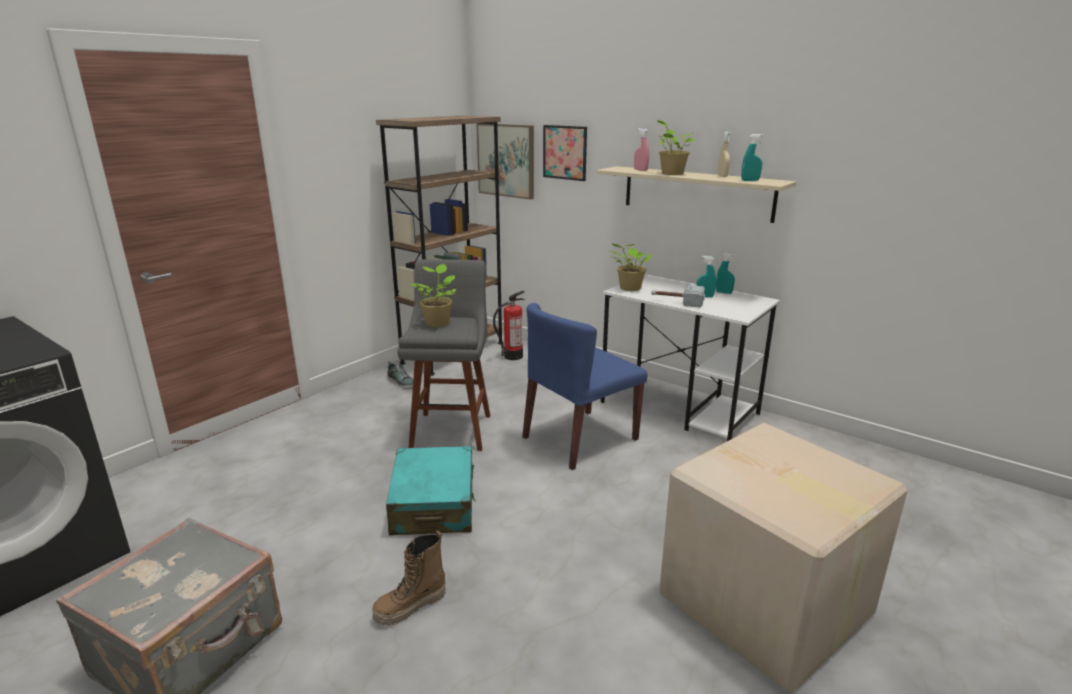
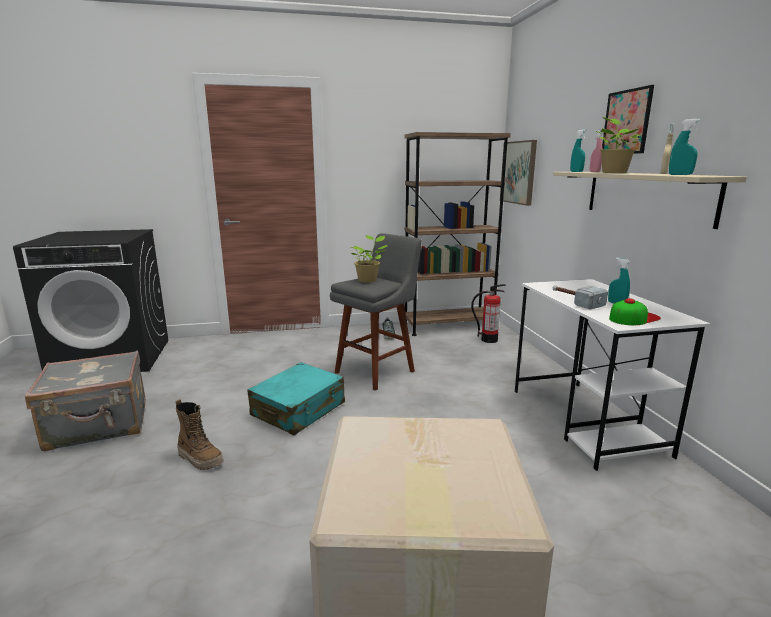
camera: 40 degrees right, 5 degrees down
boot [372,530,446,626] -> boot turned 150 degrees counterclockwise [176,399,223,470]
blue chair [522,303,648,470] -> none
picture [543,125,587,181] -> picture moved to [602,85,654,154]
potted plant [609,243,653,291] -> none
turquoise spray bottle [716,252,736,294] -> turquoise spray bottle moved to [570,129,587,172]
none -> cap [609,298,661,325]

